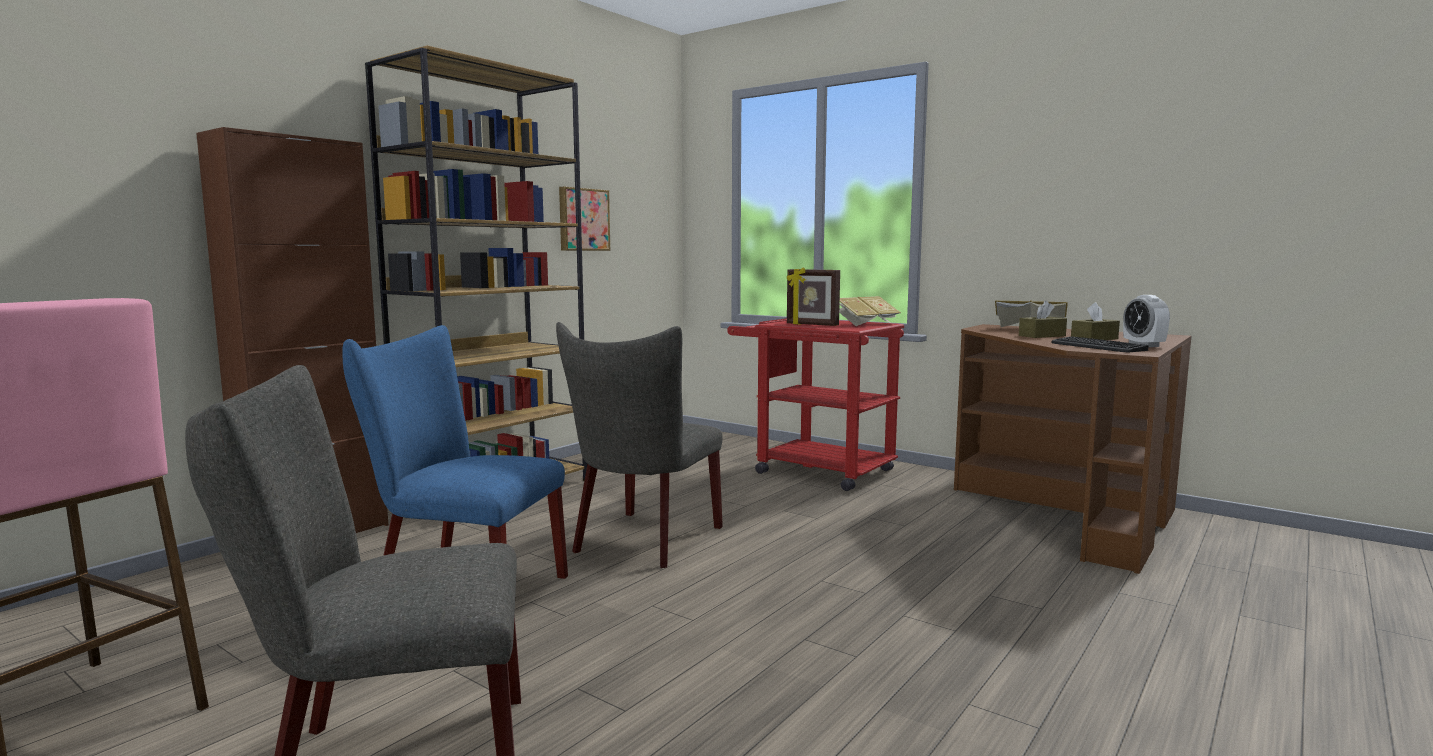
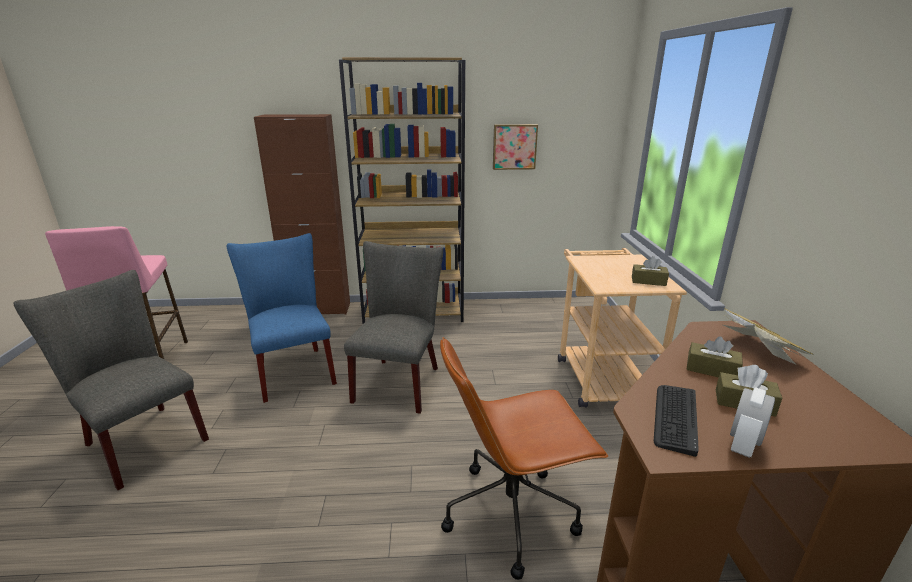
camera: 50 degrees right, 15 degrees up
grey chair [556,322,723,568] -> grey chair turned 120 degrees clockwise [344,241,443,414]
red cart [727,318,904,491] -> beige cart [558,248,687,408]
picture frame [787,267,840,326] -> none
book [839,296,901,326] -> brown tissue box [632,256,669,286]
none -> brown office chair [440,337,608,580]

